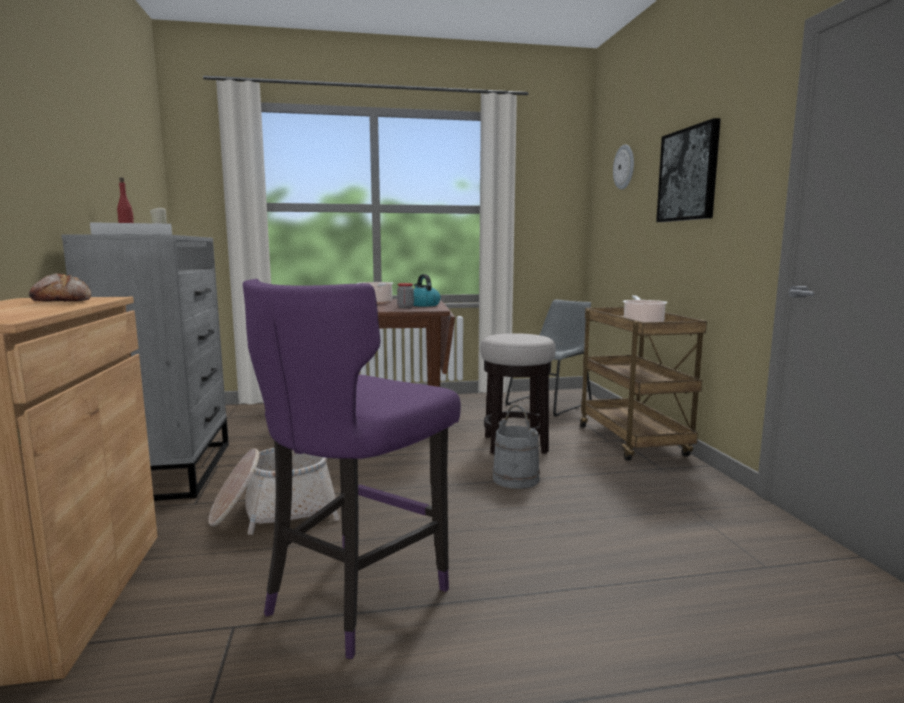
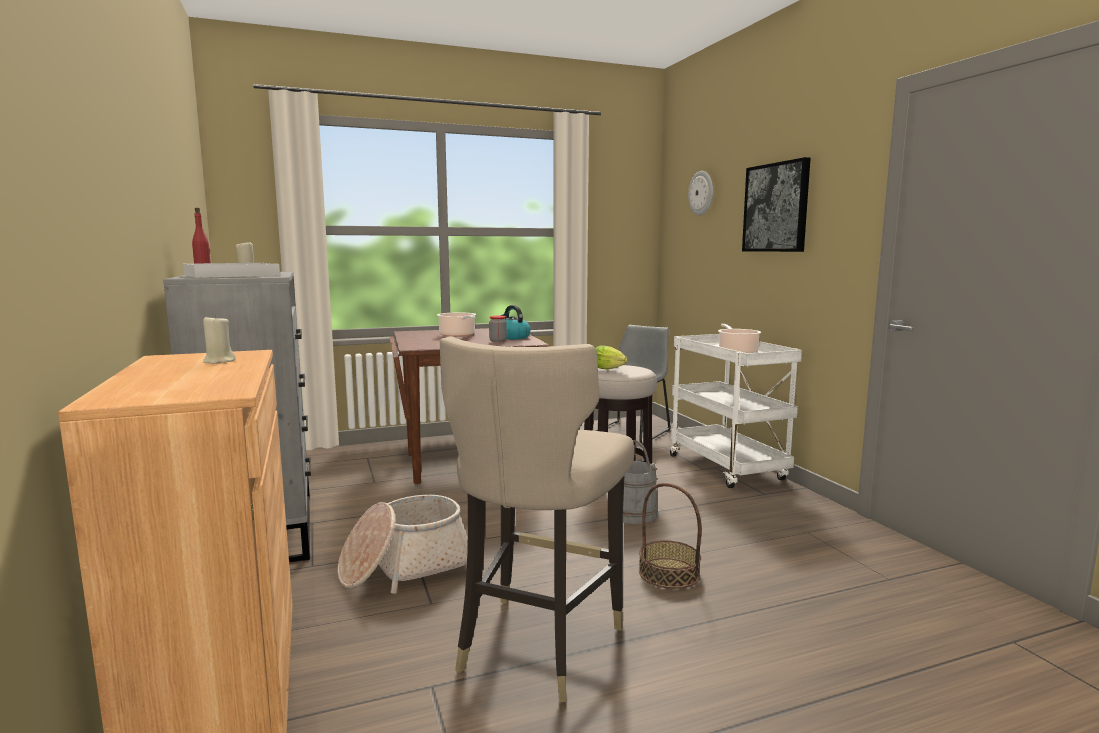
camera: 10 degrees left, 0 degrees up
bread [29,273,91,301] -> beige candle [203,315,236,364]
purple stool [243,279,461,659] -> beige stool [440,336,635,702]
brown cart [580,307,707,461] -> white cart [670,334,802,488]
none -> lettuce [596,345,628,370]
none -> basket [639,483,701,589]

